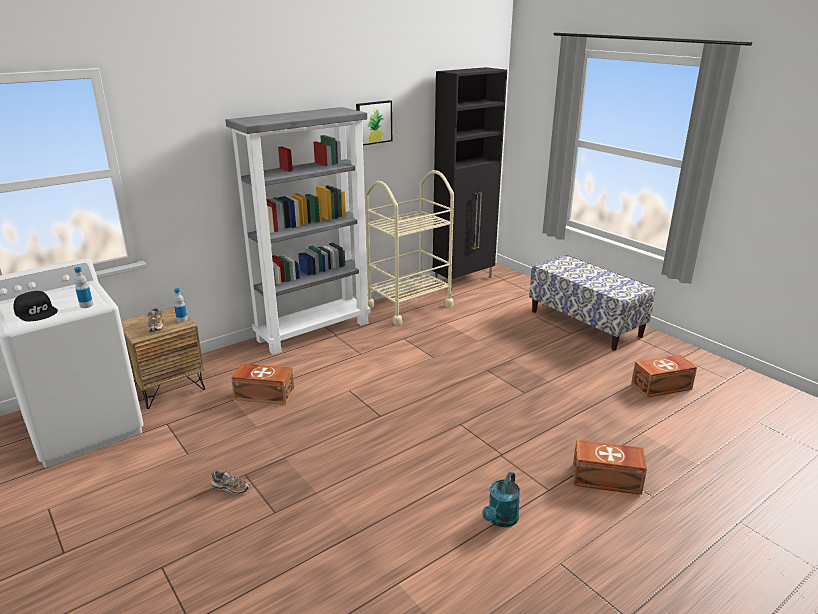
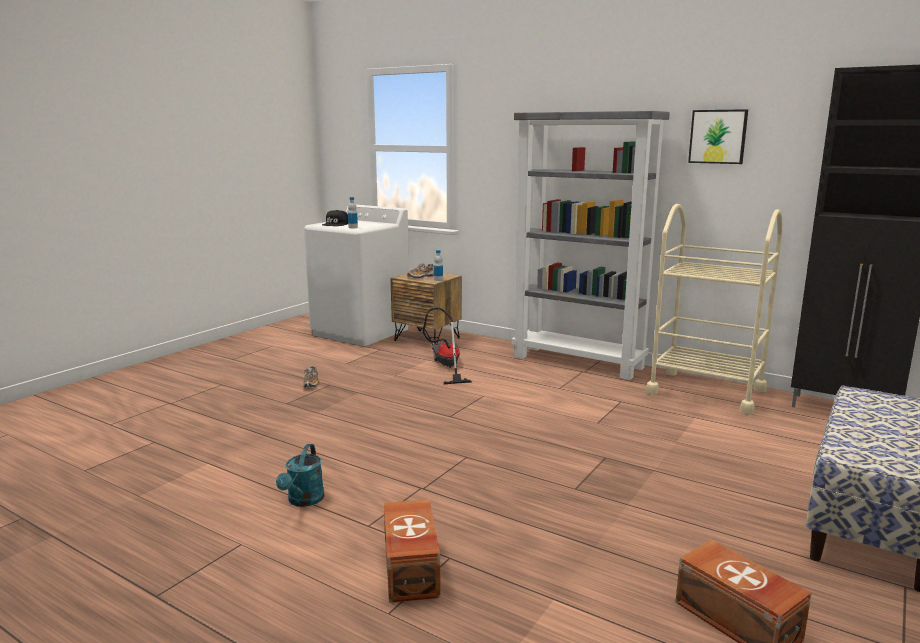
camera: 70 degrees right, 10 degrees down
brown storage box [231,363,294,405] -> vacuum cleaner [423,307,472,384]
turquoise watering can [482,472,520,527] -> turquoise watering can turned 90 degrees counterclockwise [276,444,324,507]

